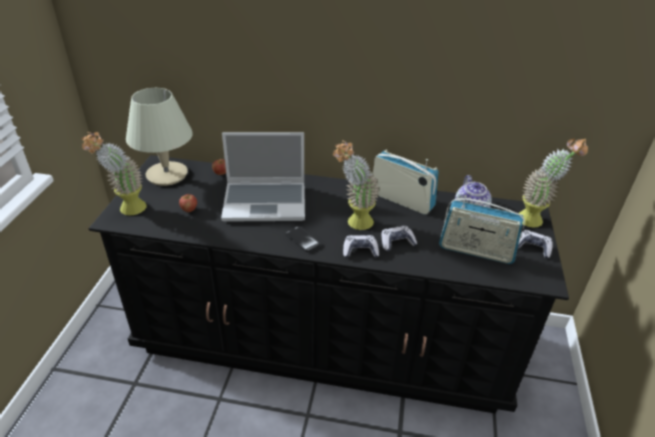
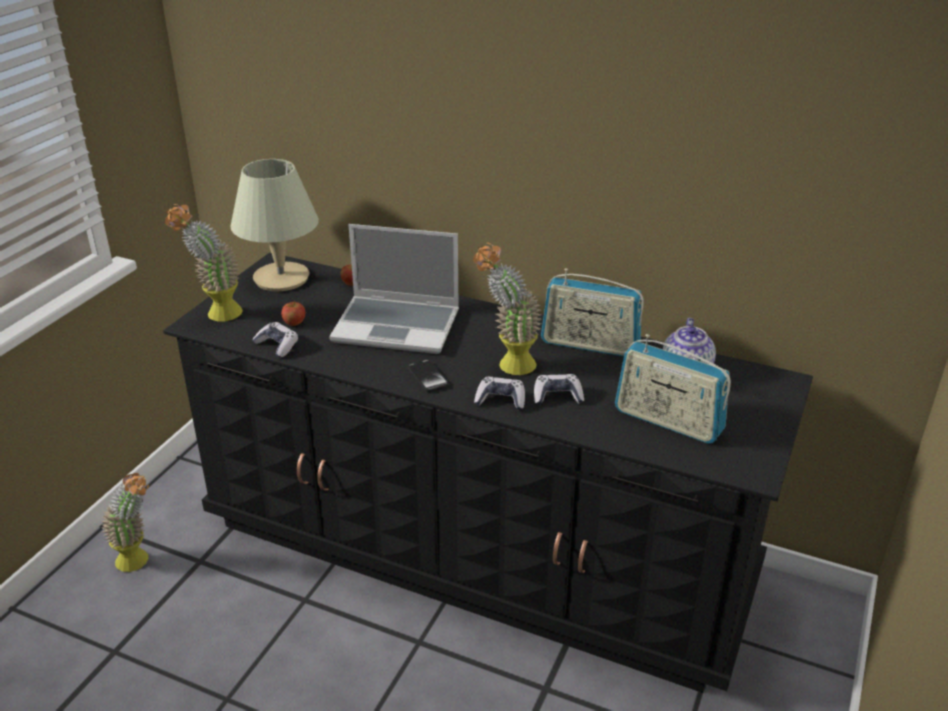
camera: 15 degrees right, 5 degrees down
radio [373,150,439,214] -> radio turned 150 degrees clockwise [541,268,644,357]
game controller [517,230,553,258] -> game controller moved to [252,322,298,358]
potted plant [518,139,588,228] -> potted plant moved to [101,473,149,572]

